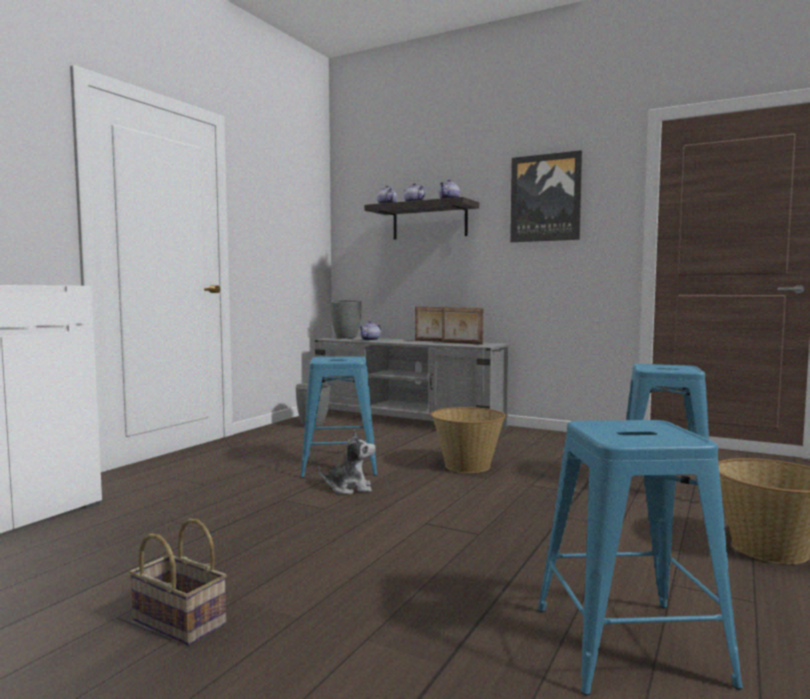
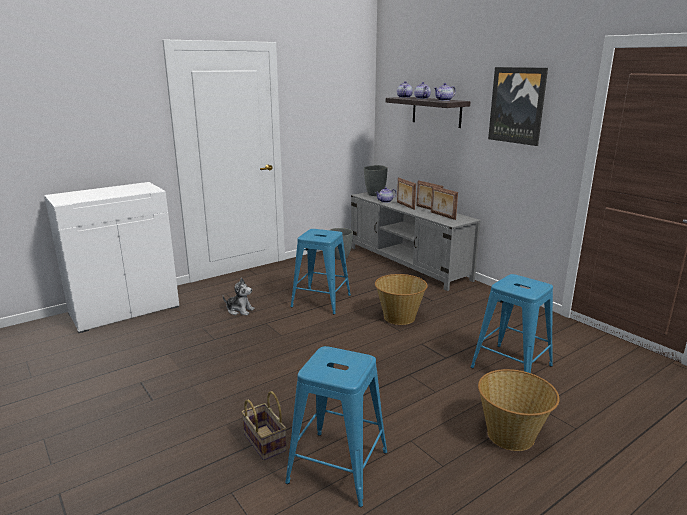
camera: 25 degrees right, 15 degrees up
basket [129,519,227,646] -> basket moved to [241,391,286,461]
plush toy [318,429,376,494] -> plush toy moved to [223,278,255,315]
none -> picture frame [397,177,416,210]

